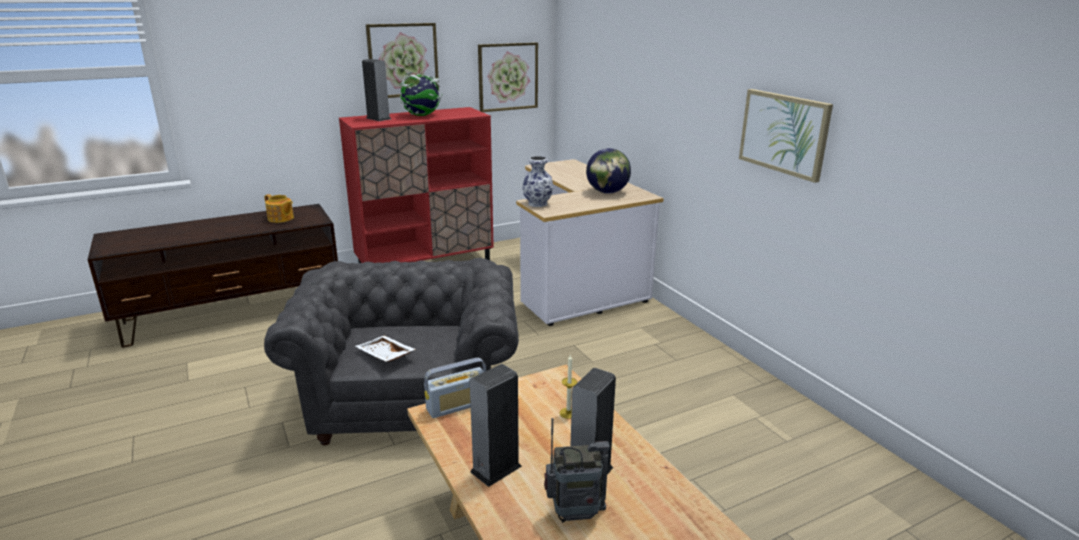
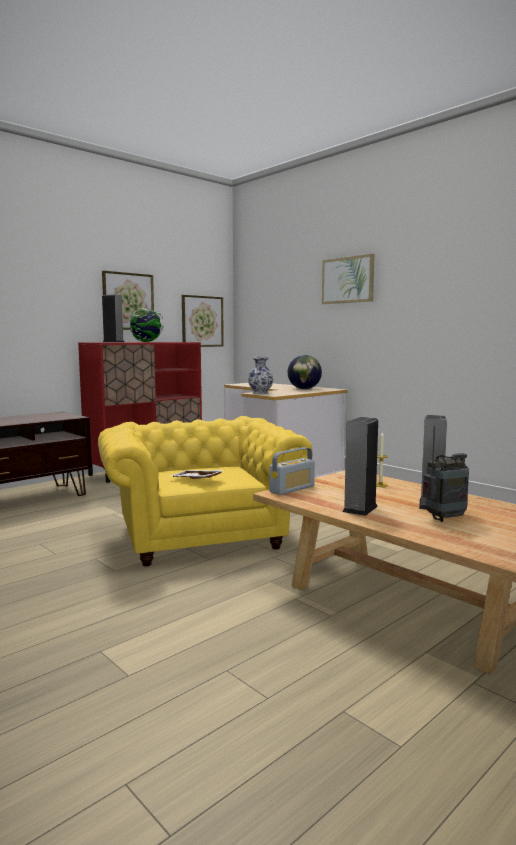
camera: 15 degrees left, 15 degrees down
teapot [264,194,294,223] -> none
grey armchair [264,258,519,445] -> yellow armchair [98,416,313,566]
picture [739,89,833,183] -> picture moved to [322,254,375,304]

